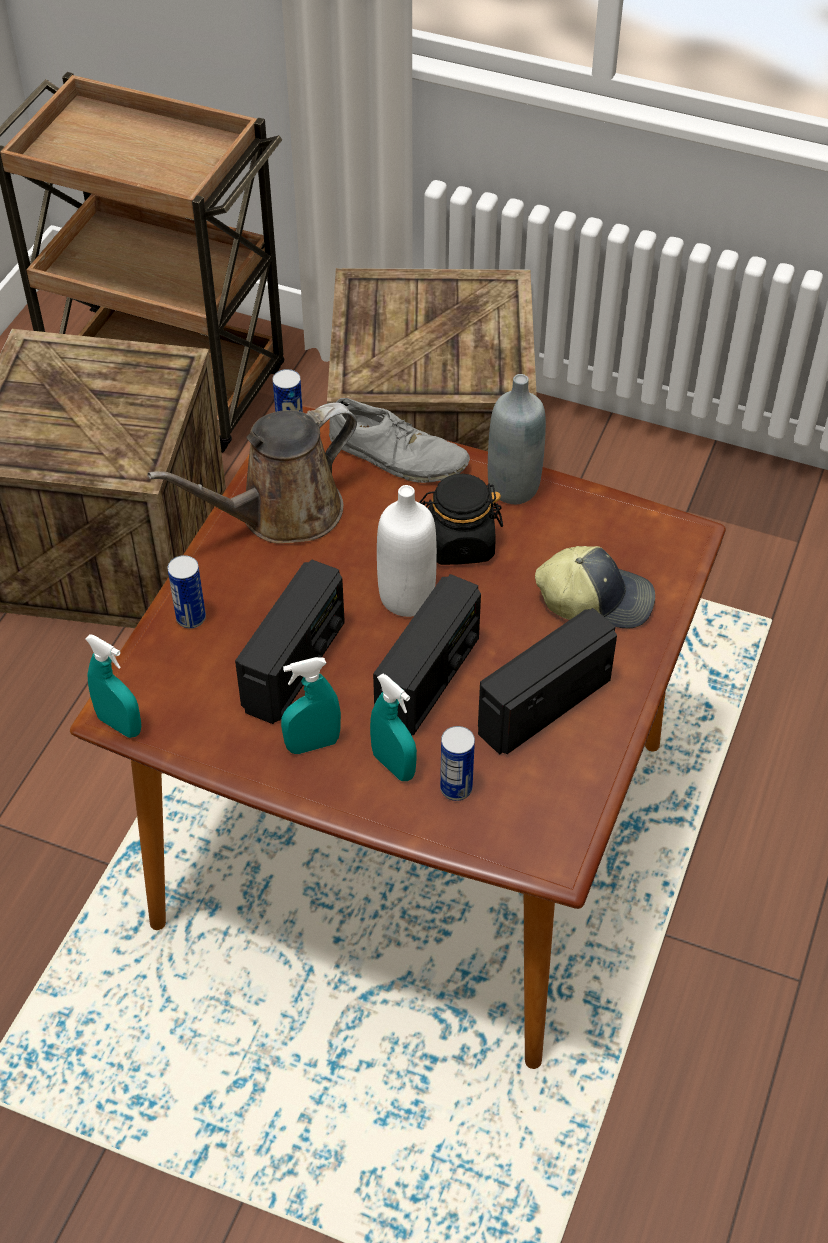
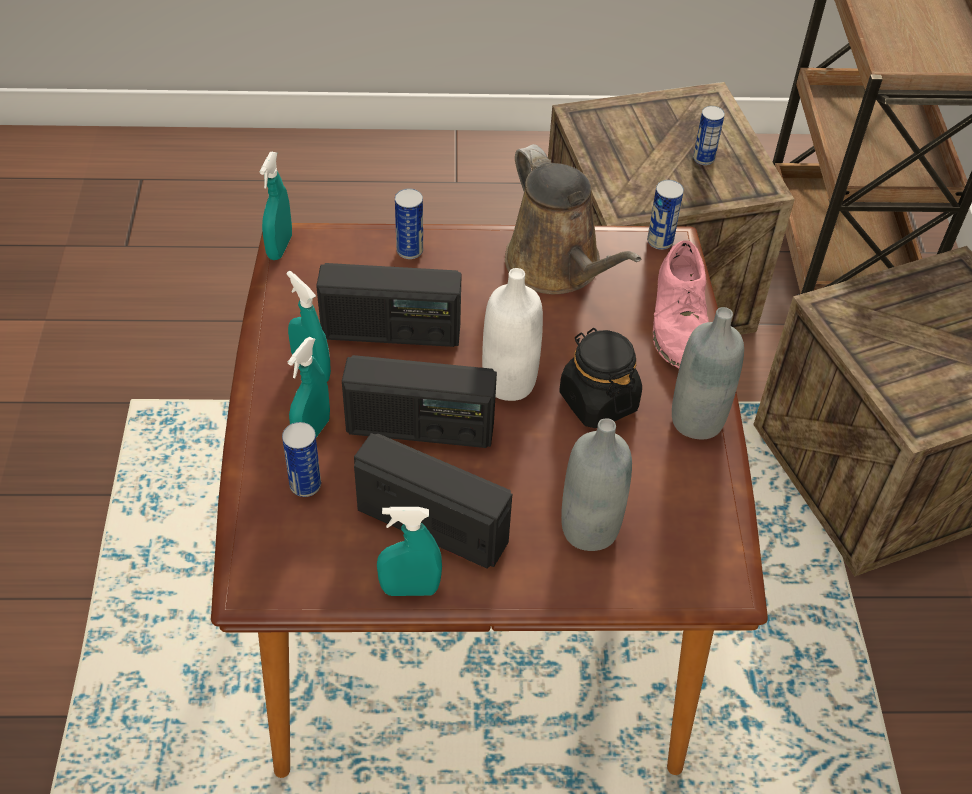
camera: 65 degrees right, 0 degrees up
brown watering can [147,403,357,544] -> brown watering can turned 150 degrees counterclockwise [505,144,641,294]
grey shoe [329,398,470,483] -> pink shoe [653,240,709,368]
cap [535,546,655,628] -> grey bottle [561,418,632,551]
none -> turquoise spray bottle [377,507,442,596]
none -> can [693,106,725,165]

